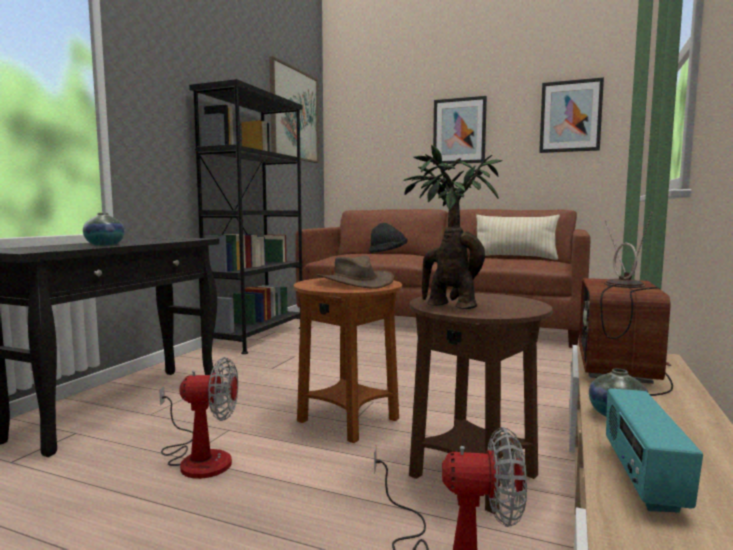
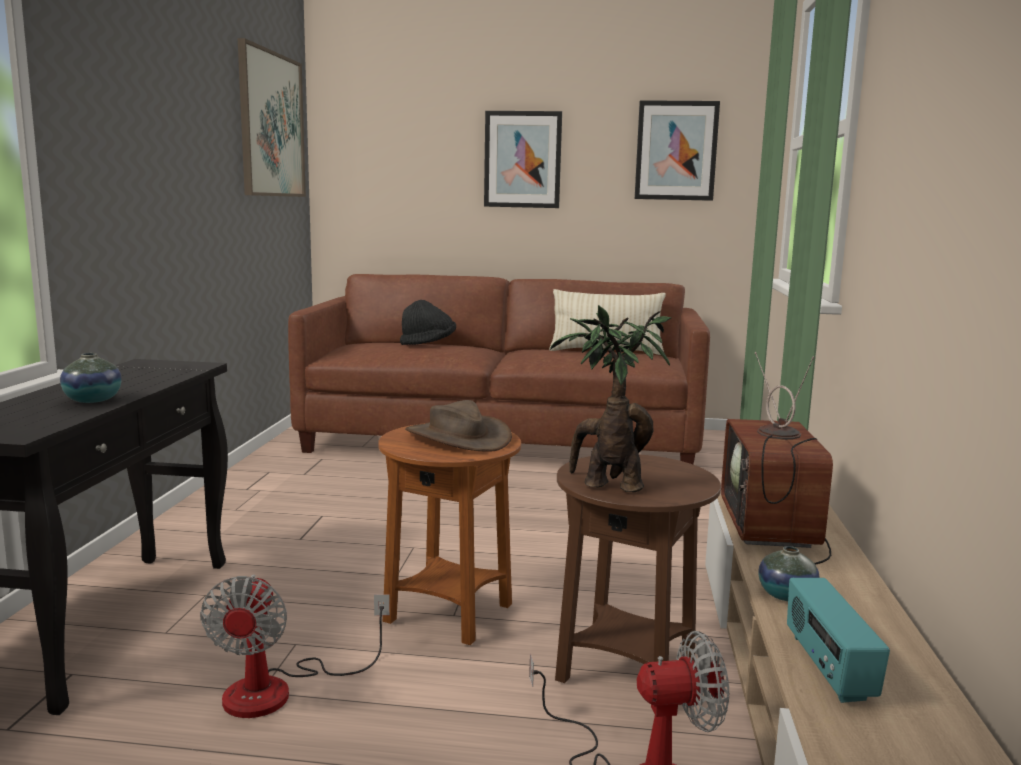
camera: 15 degrees left, 5 degrees up
fan [159,357,238,479] -> fan turned 105 degrees clockwise [200,574,390,718]
black bookcase [189,79,303,354] -> none

